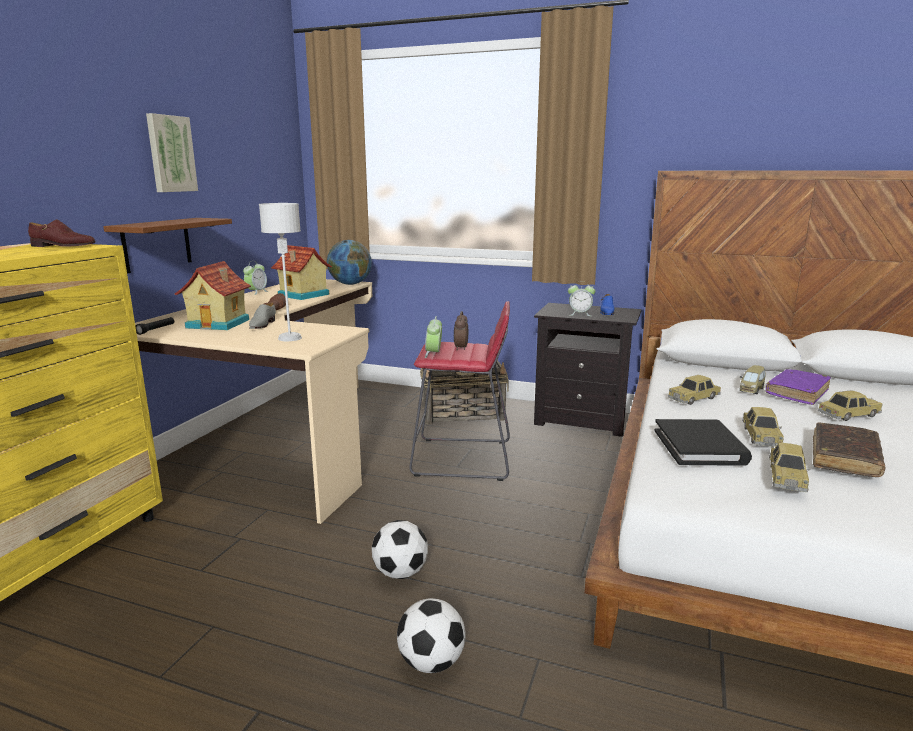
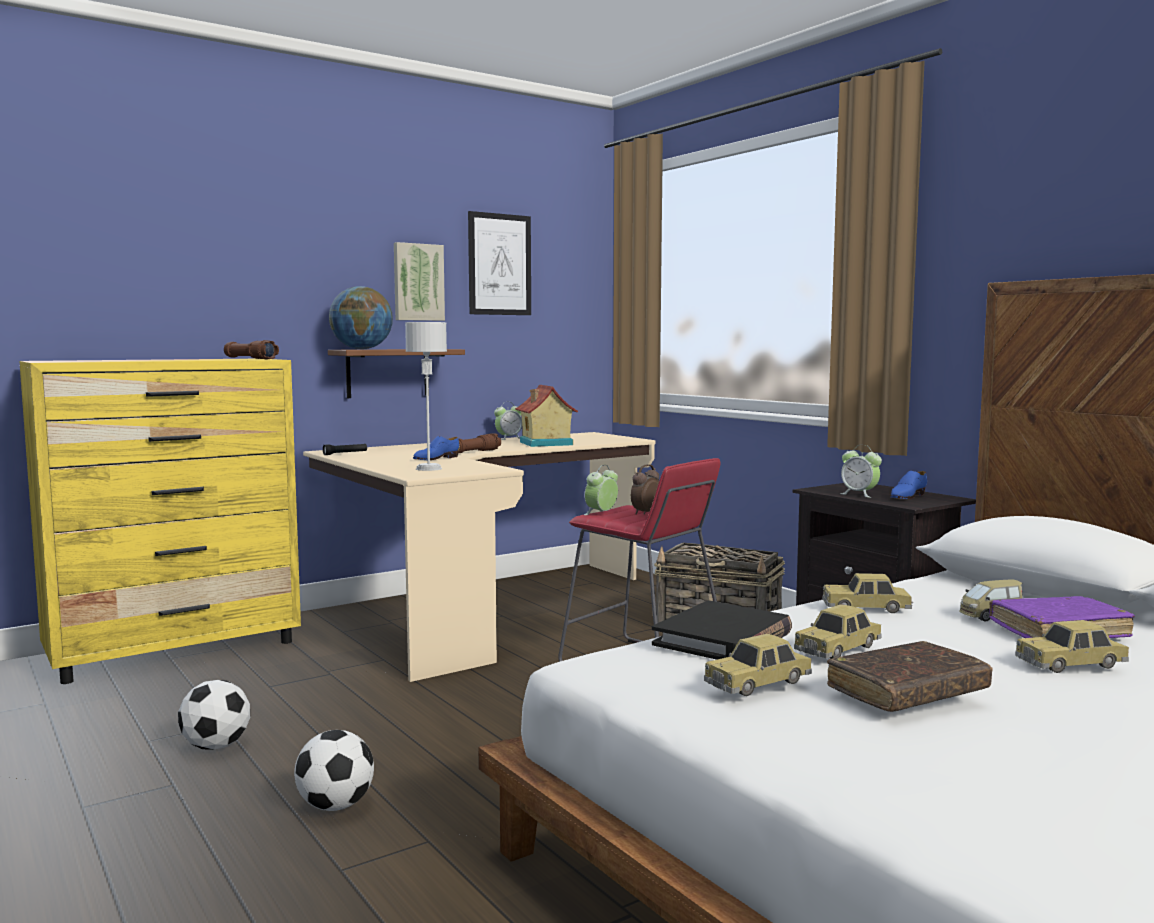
camera: 35 degrees right, 10 degrees down
brown shoe [28,219,95,247] -> brown flashlight [224,340,279,359]
toy house [175,261,251,330] -> none
grey shoe [249,302,276,329] -> blue shoe [413,436,459,460]
globe [327,240,372,285] -> globe moved to [329,286,393,349]
football [372,520,428,579] -> football moved to [178,680,250,750]
toy car [818,390,883,421] -> toy car turned 150 degrees clockwise [1015,620,1129,673]
none -> picture [468,211,531,315]

